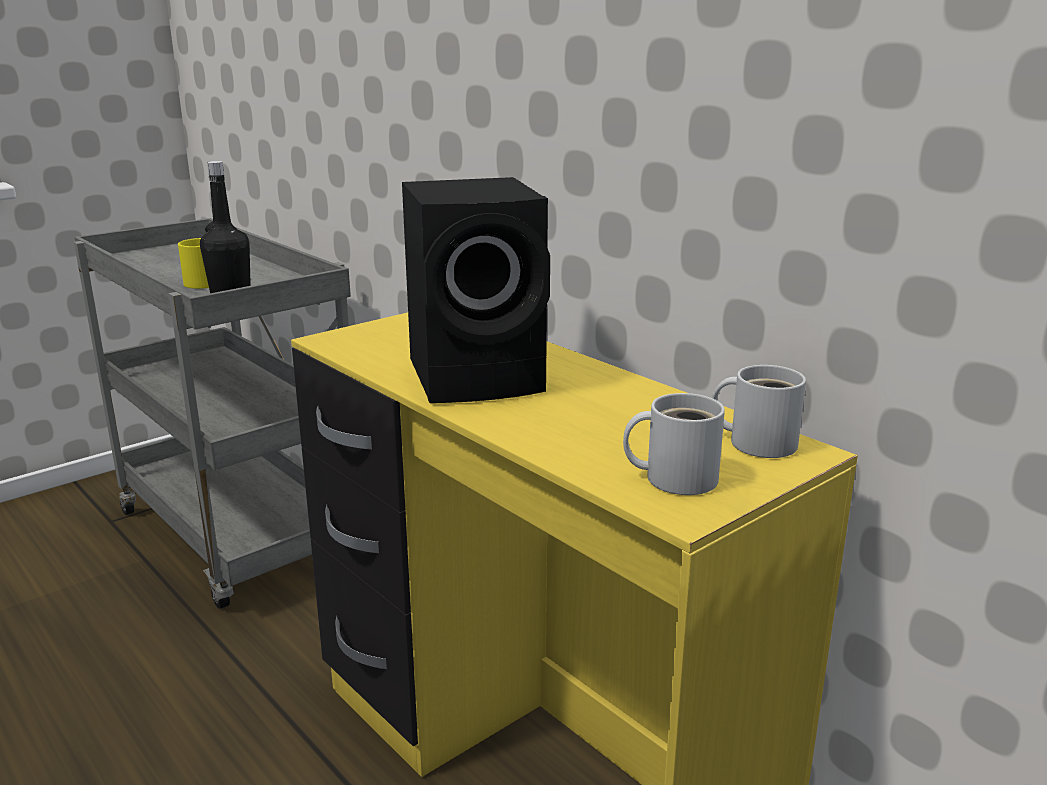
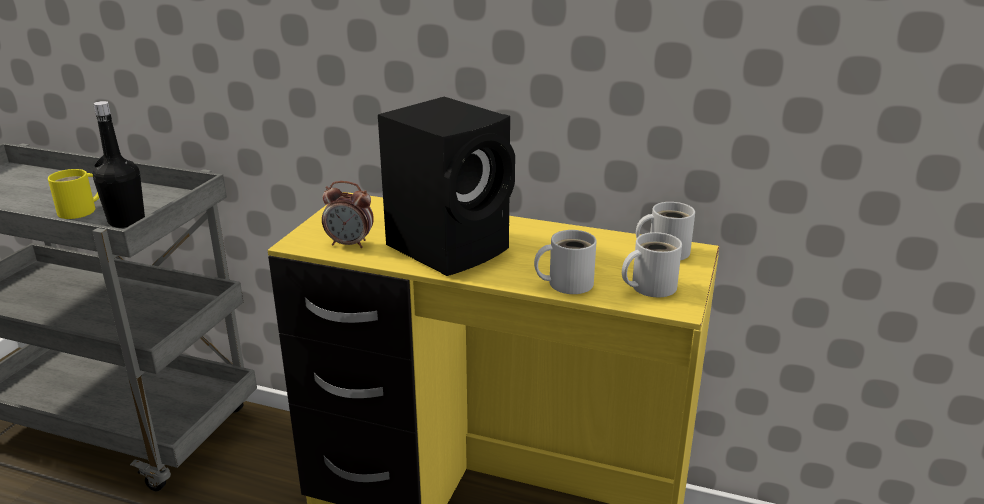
camera: 30 degrees left, 5 degrees up
none -> alarm clock [322,181,374,248]
none -> white mug [534,230,596,294]

